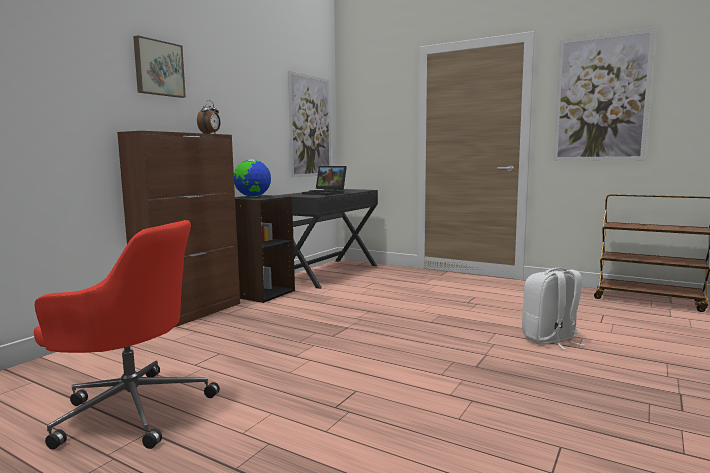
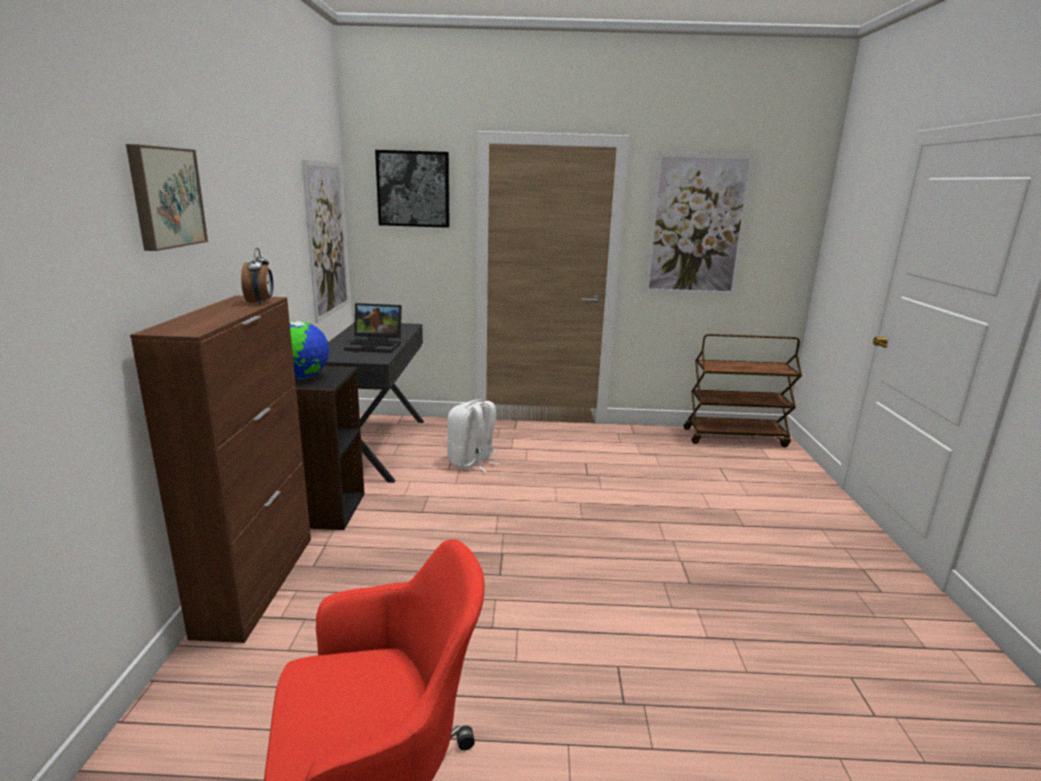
camera: 30 degrees left, 10 degrees up
white backpack [522,268,585,350] -> white backpack moved to [447,399,500,472]
none -> picture [375,150,450,228]

